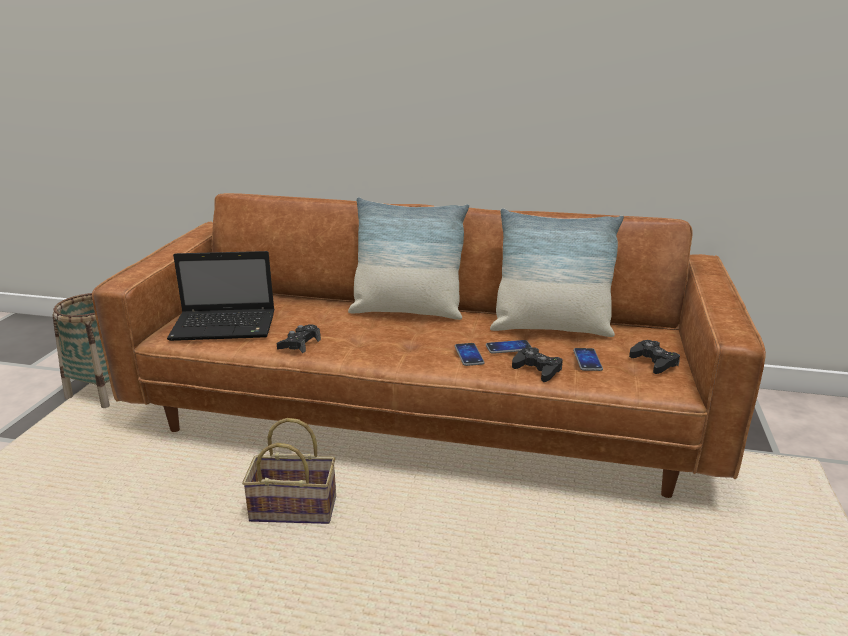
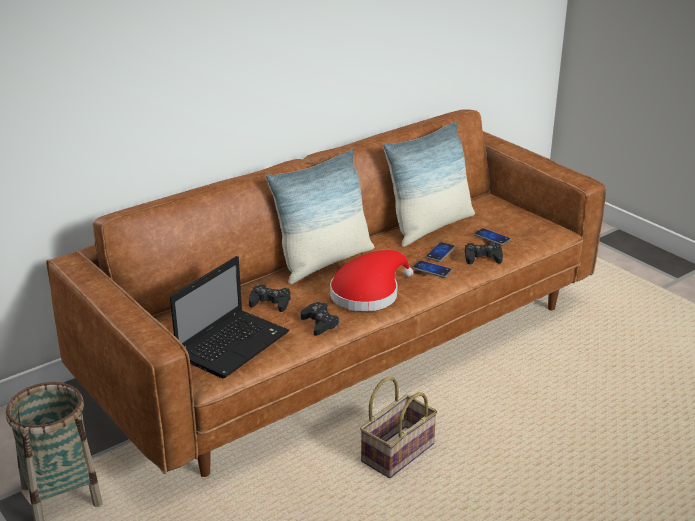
camera: 50 degrees left, 5 degrees up
black game controller [629,340,680,374] -> black game controller moved to [249,284,291,312]
none -> red hat [330,250,413,312]

